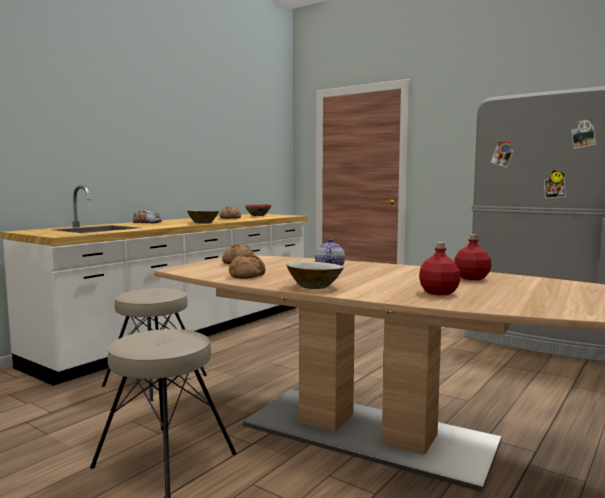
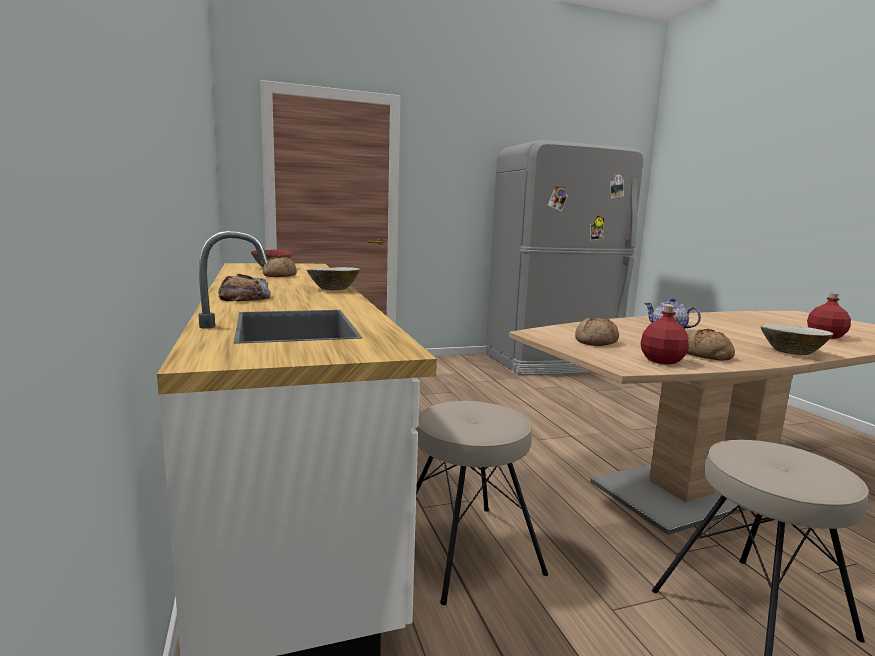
camera: 55 degrees left, 5 degrees up
red bottle [454,234,491,280] -> red bottle moved to [641,305,689,365]

